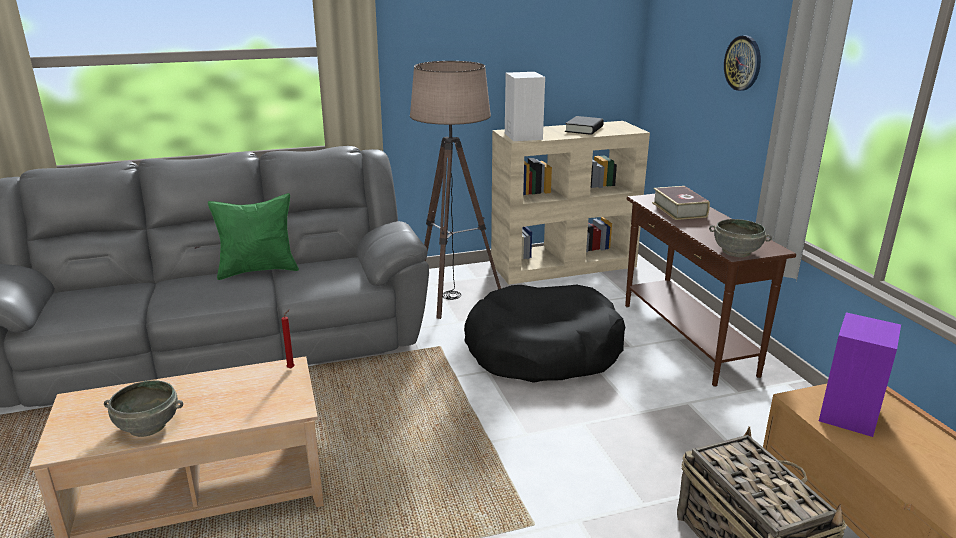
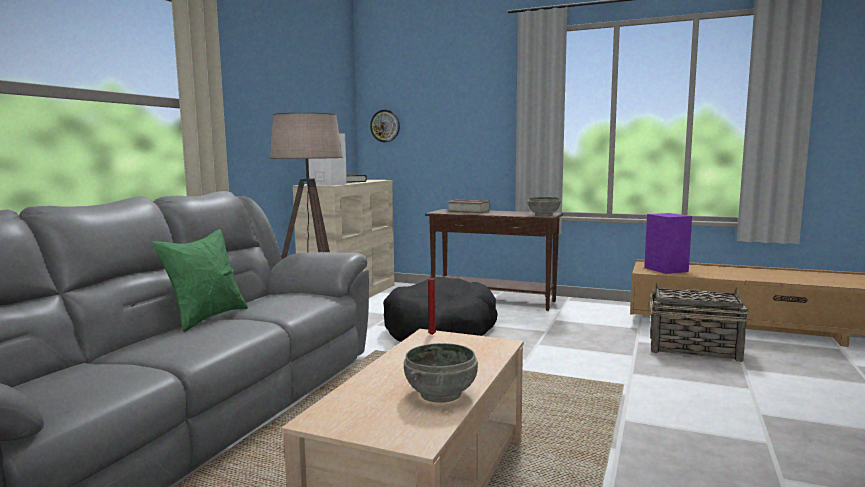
camera: 50 degrees left, 15 degrees down
wall clock [724,35,761,91] -> wall clock moved to [370,110,400,142]

